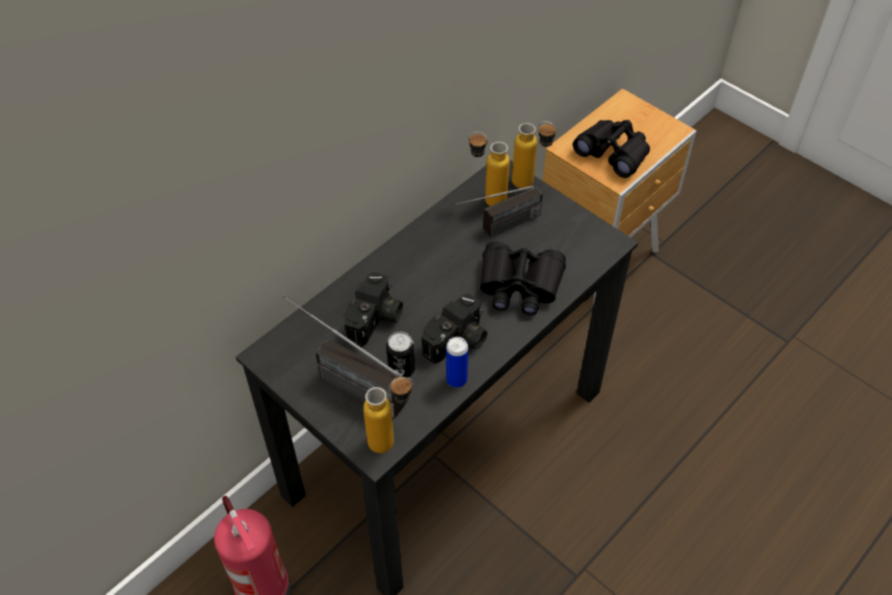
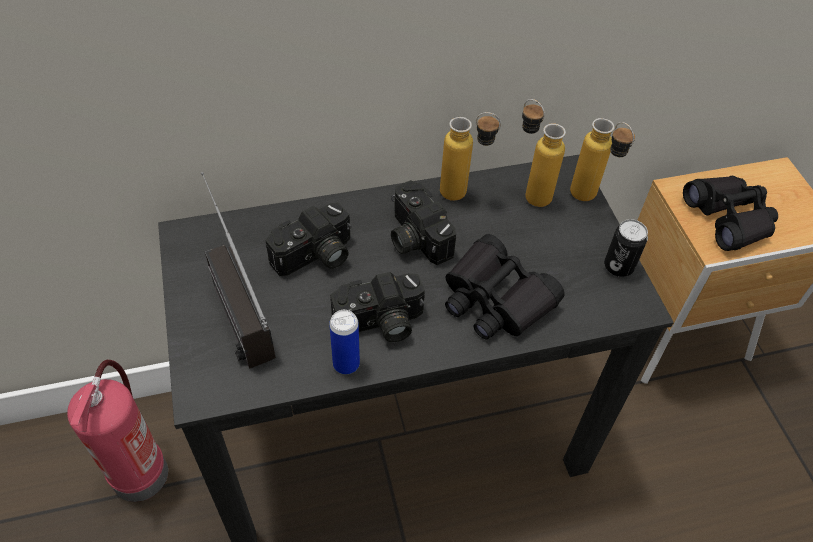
camera: 30 degrees right, 0 degrees up
bottle [363,377,413,453] -> bottle moved to [440,112,501,201]
can [386,332,415,378] -> can moved to [604,219,648,277]
radio [456,186,543,237] -> none
none -> camera [391,180,456,265]

